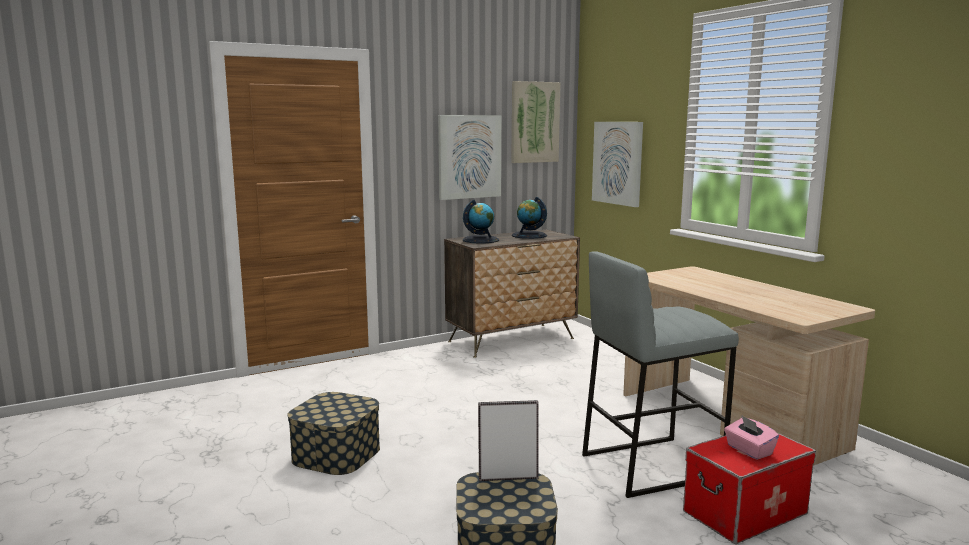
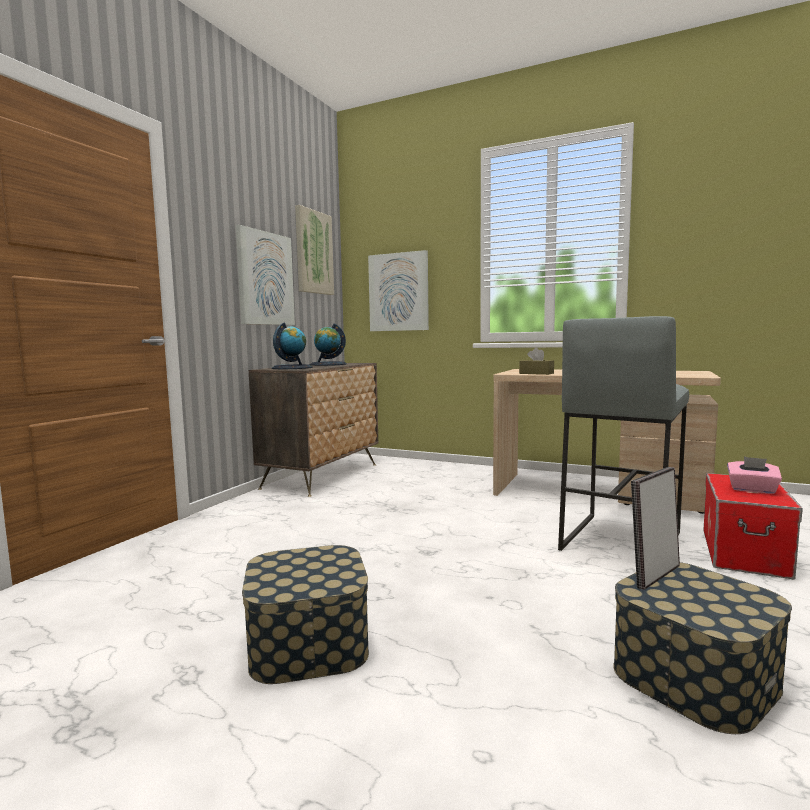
camera: 35 degrees left, 5 degrees down
none -> brown tissue box [519,348,554,375]

